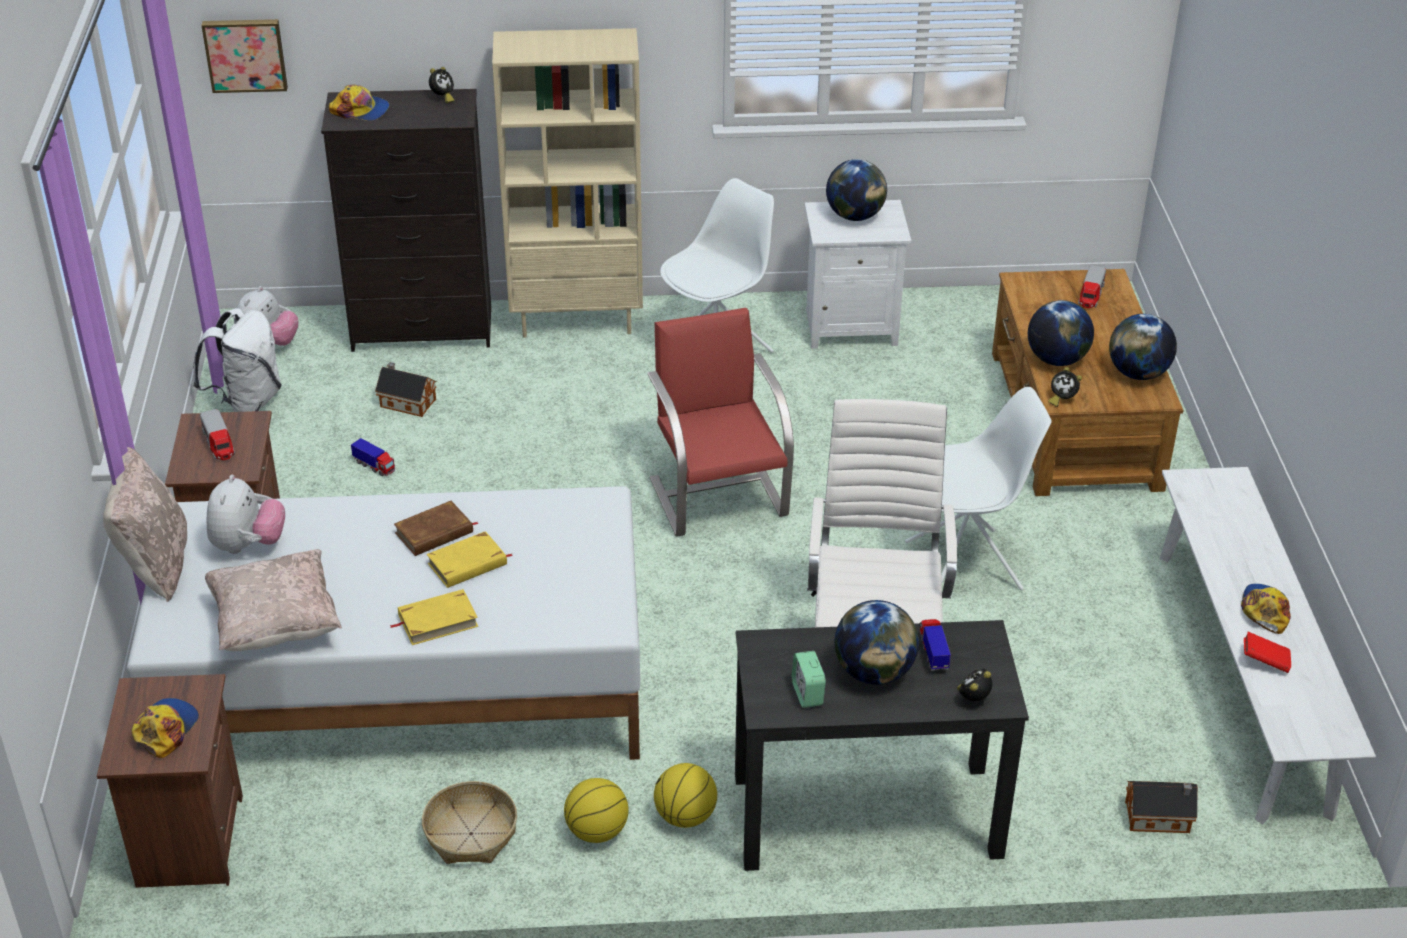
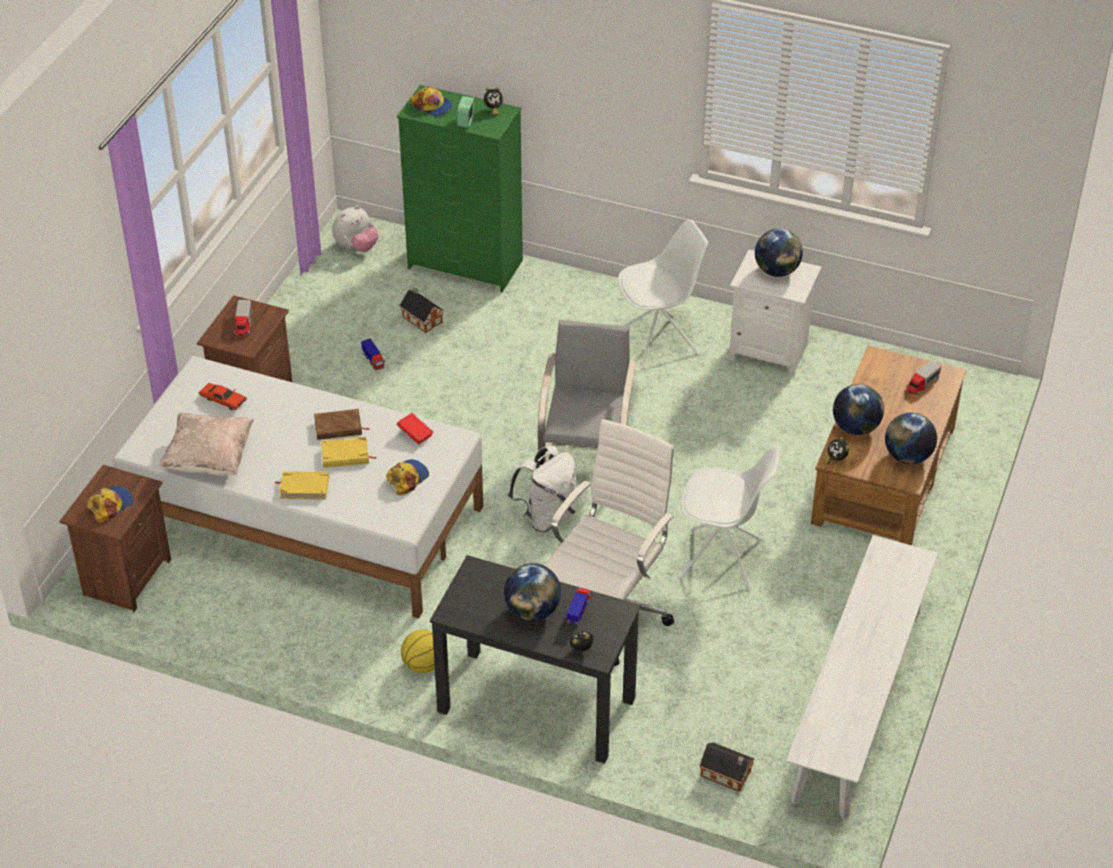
camera: 25 degrees right, 5 degrees up
beige pillow [103,447,187,602] -> none
white backpack [193,308,282,412] -> white backpack moved to [507,446,576,532]
picture [201,19,288,93] -> none
plush toy [207,475,285,554] -> red toy car [198,383,247,410]
black dresser [321,89,491,352] -> green dresser [397,85,523,293]
basket [422,781,517,864] -> none
beige bookcase [492,28,643,338] -> none
basketball [564,778,629,843] -> none
red chair [648,308,794,537] -> grey chair [538,320,636,462]
alarm clock [792,651,826,708] -> alarm clock moved to [457,96,474,128]
cap [1241,584,1291,634] -> cap moved to [386,459,429,495]
red book [1244,632,1291,673] -> red book moved to [397,413,433,444]

